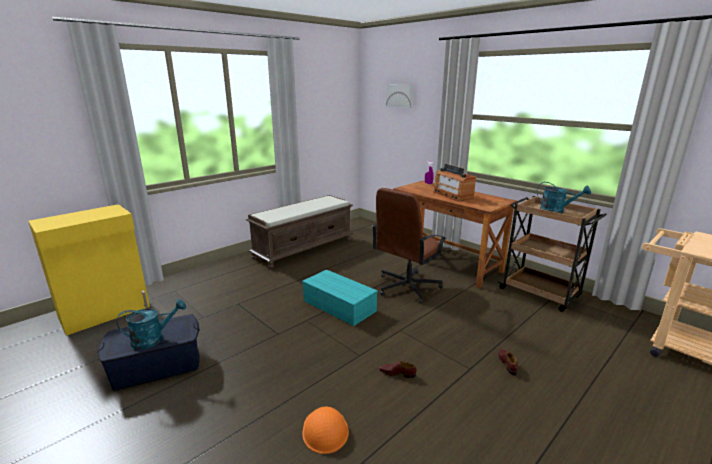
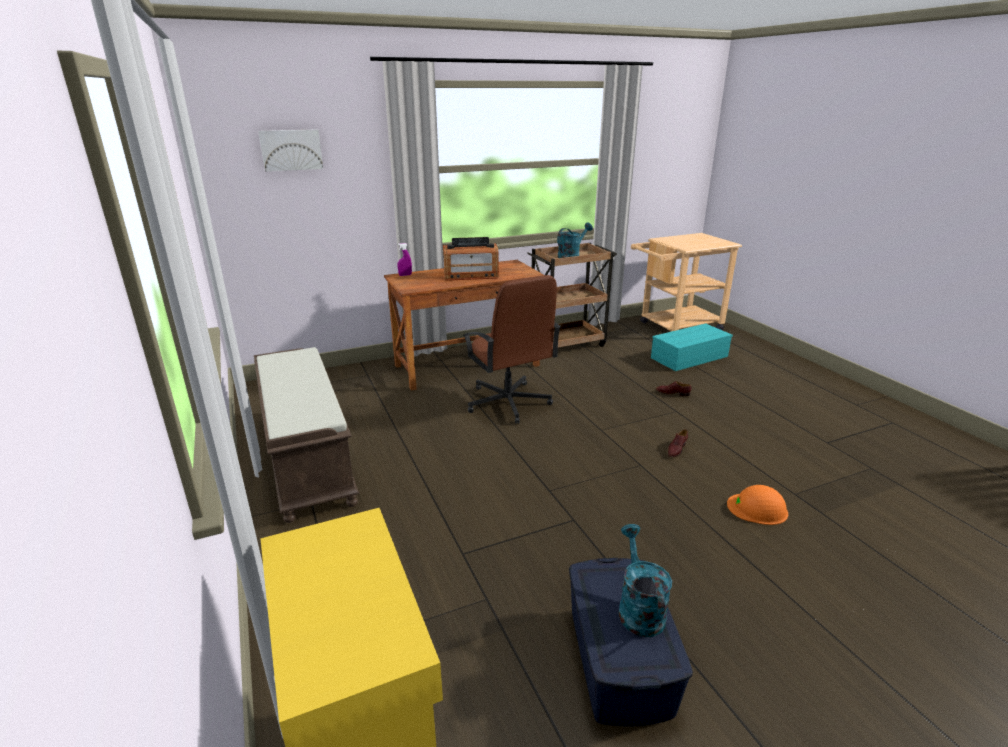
camera: 70 degrees left, 5 degrees up
turquoise storage box [302,269,378,326] -> turquoise storage box moved to [651,323,733,371]

